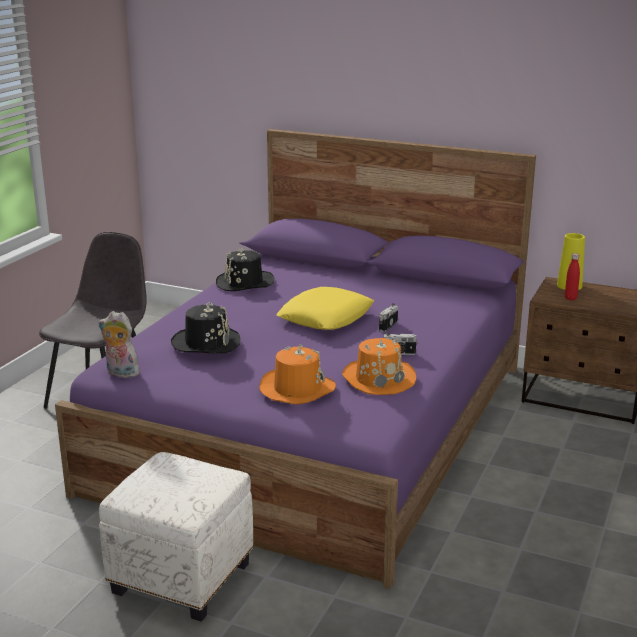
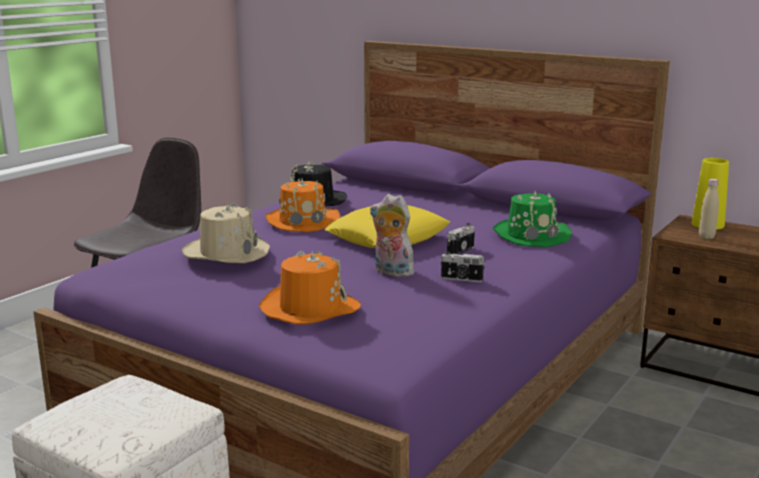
camera: 10 degrees right, 5 degrees down
plush toy [98,311,140,378] -> plush toy moved to [370,194,416,277]
black hat [171,302,240,354] -> beige hat [182,203,270,263]
orange hat [342,338,416,395] -> orange hat moved to [265,179,340,232]
red bottle [565,253,580,300] -> beige bottle [699,179,719,239]
none -> green hat [493,190,572,247]

